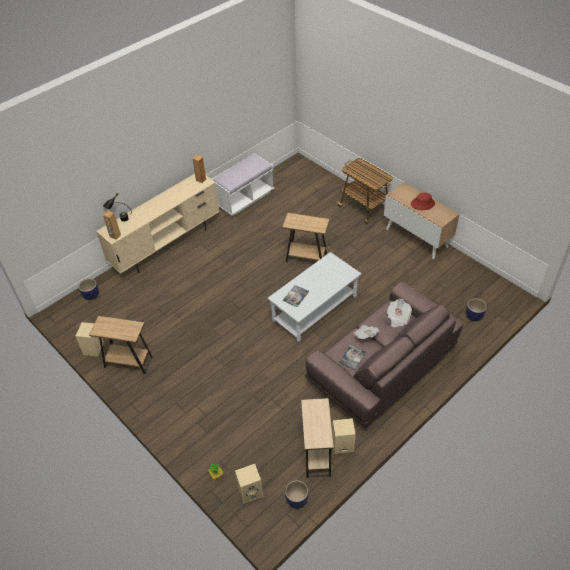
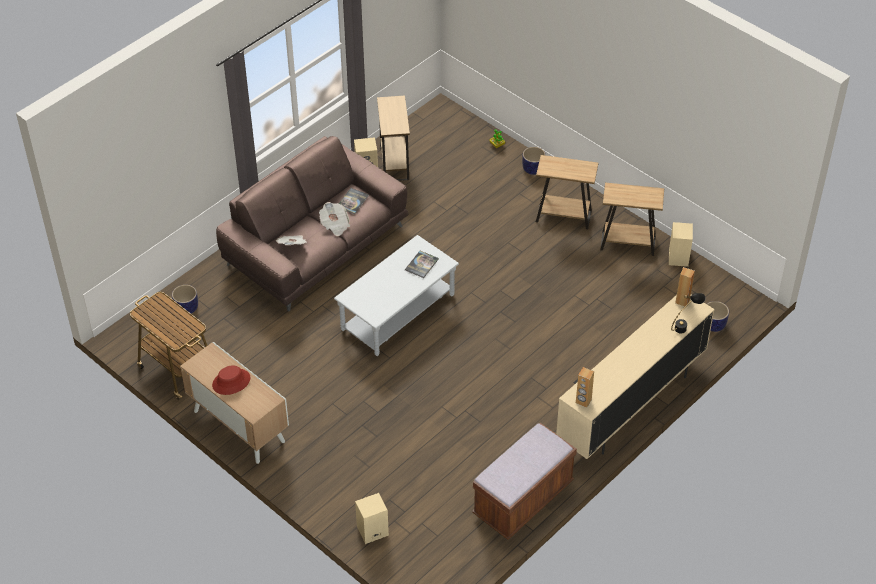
camera: 175 degrees right, 0 degrees up
white bench [212,153,274,216] -> brown bench [472,423,577,540]
beige speaker [235,464,263,503] -> beige speaker moved to [355,493,389,544]
brown side table [282,213,330,262] -> brown side table moved to [536,155,598,229]
planter [285,480,308,509] -> planter moved to [522,147,546,175]
cart [337,158,393,225] -> cart moved to [130,292,208,400]

